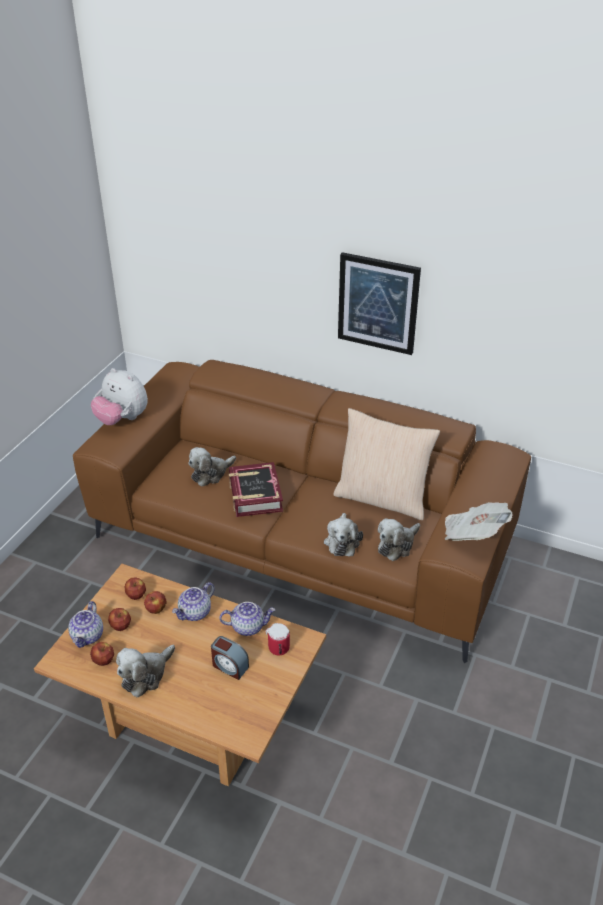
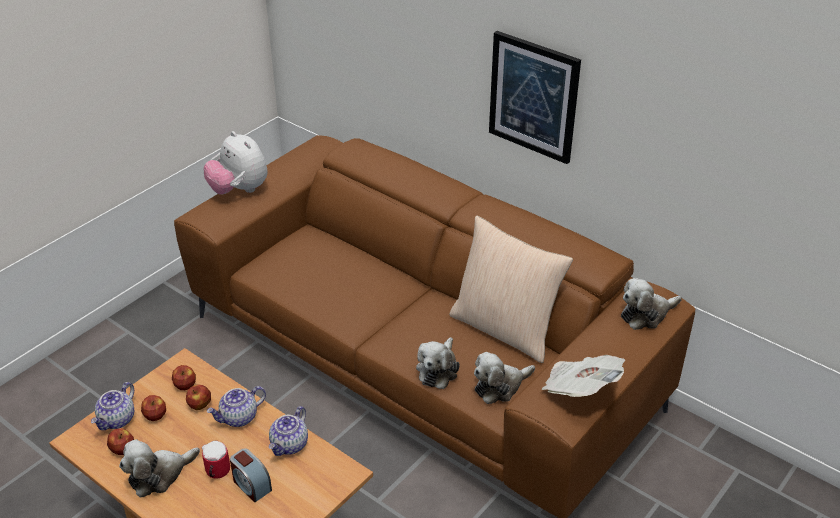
camera: 15 degrees right, 0 degrees up
plush toy [188,447,236,487] -> plush toy moved to [621,278,682,330]
teapot [219,602,275,636] -> teapot turned 105 degrees clockwise [269,406,308,456]
book [229,462,283,517] -> none
mug [265,623,290,655] -> mug moved to [202,441,230,479]

